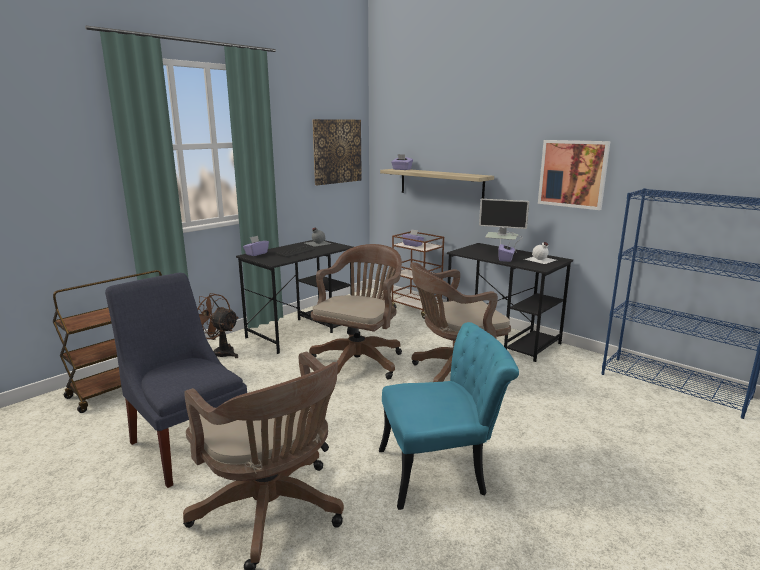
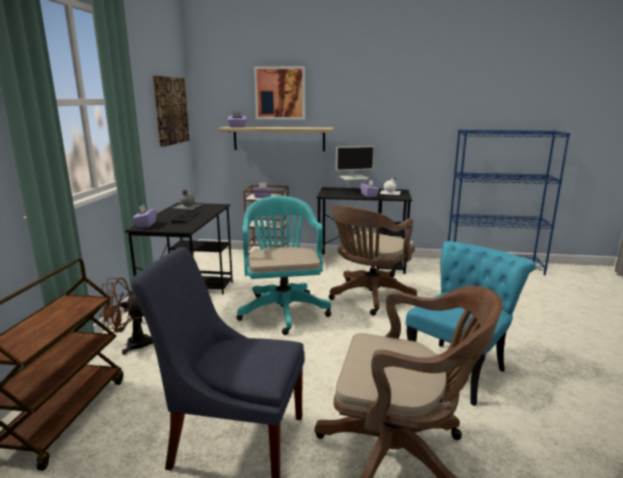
camera: 35 degrees left, 0 degrees up
brown office chair [309,244,402,380] -> turquoise office chair [236,196,331,335]
picture [538,140,611,210] -> picture moved to [254,66,305,120]

